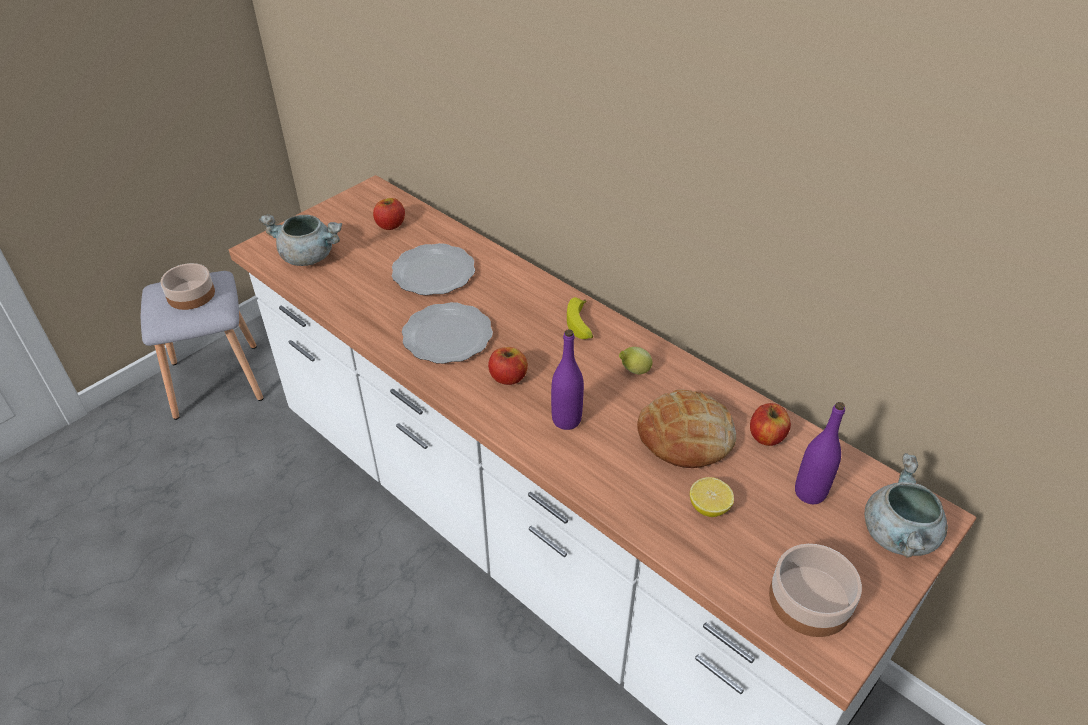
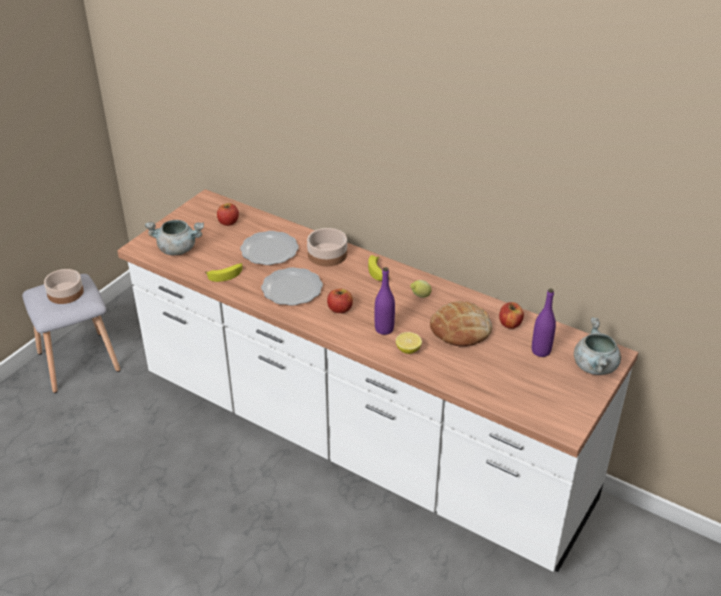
camera: 10 degrees left, 5 degrees down
lemon [690,477,734,517] -> lemon moved to [396,332,422,354]
bowl [769,544,862,637] -> bowl moved to [307,228,347,266]
none -> banana [205,263,243,282]

